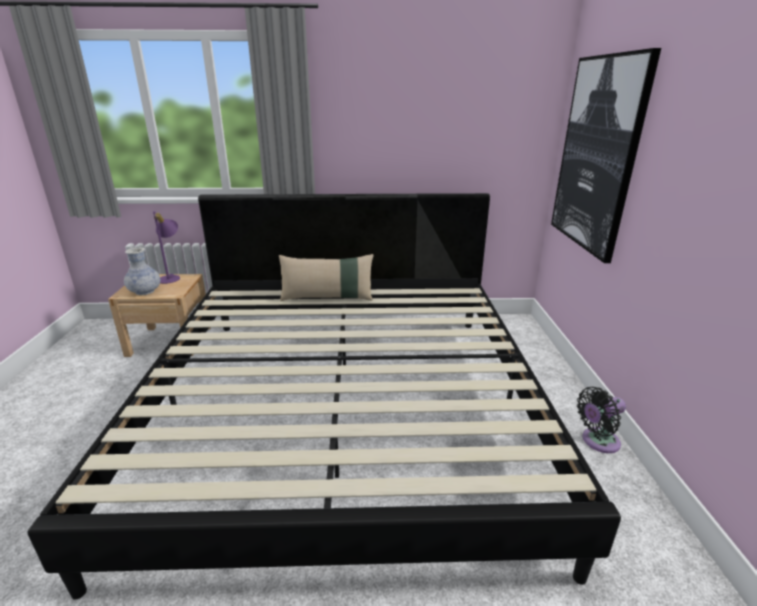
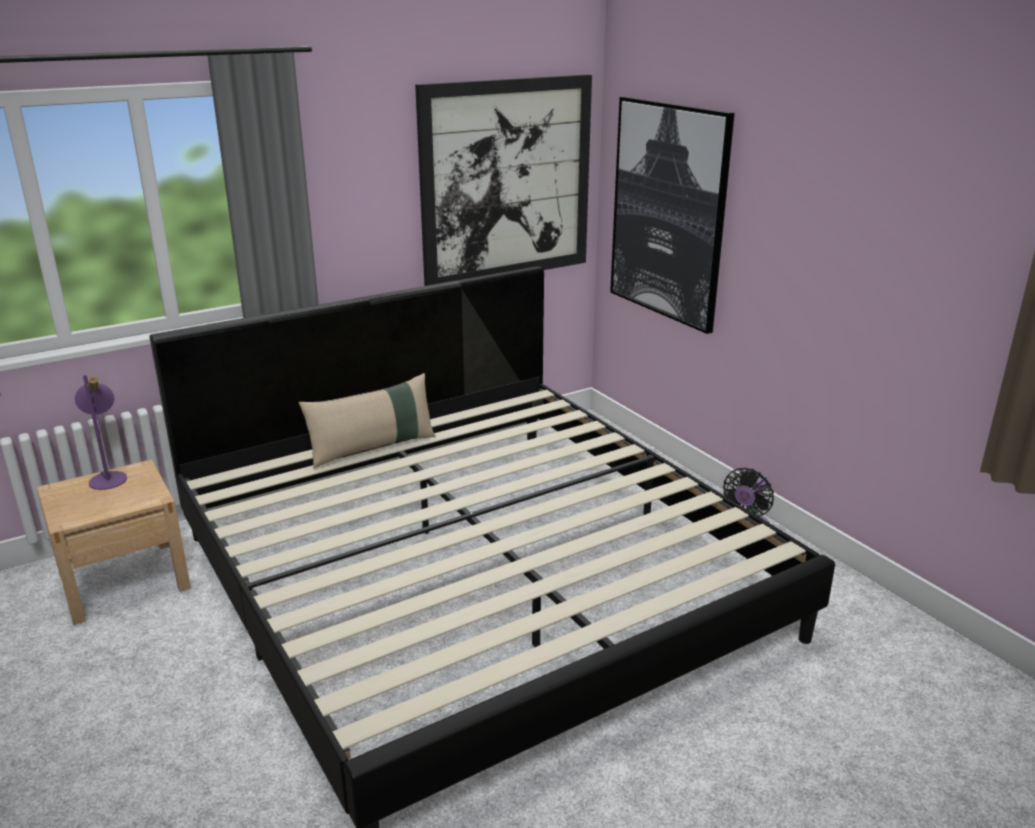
camera: 30 degrees left, 0 degrees up
vase [124,248,160,295] -> none
none -> picture [415,75,592,286]

